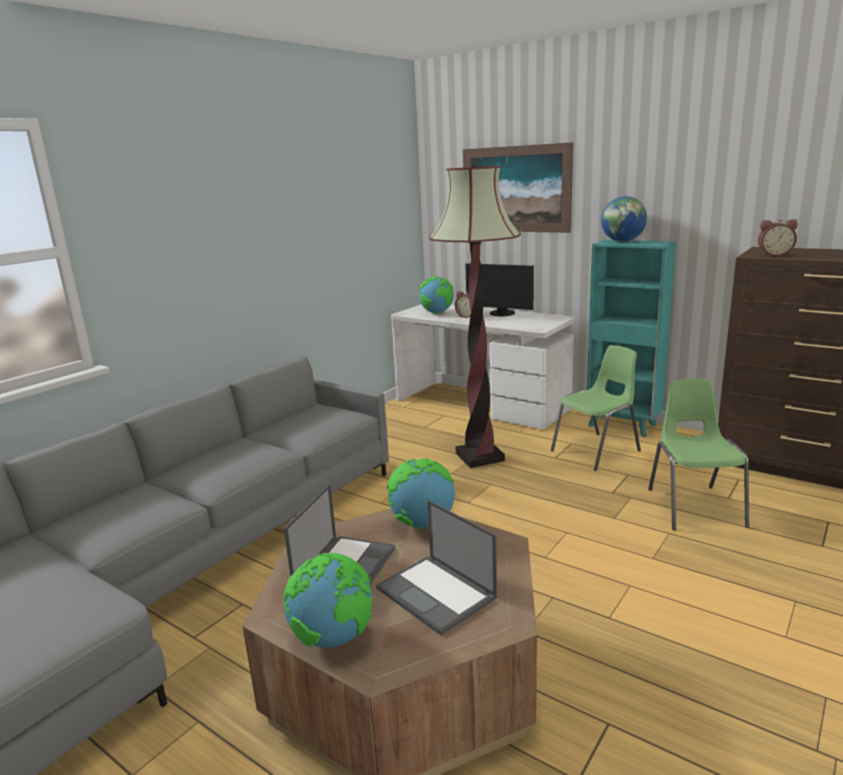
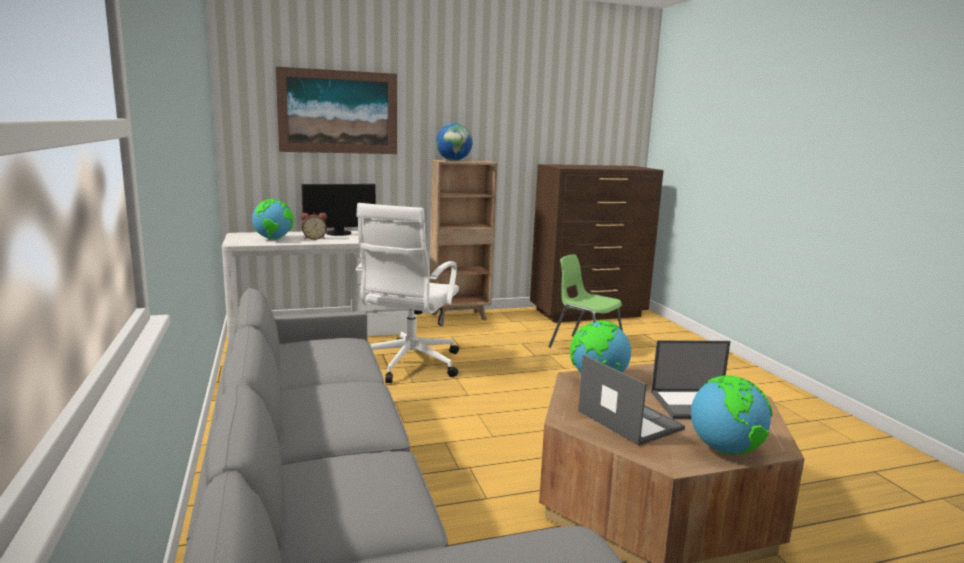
camera: 55 degrees left, 5 degrees down
floor lamp [430,166,521,468] -> white office chair [356,203,459,383]
green chair [551,345,641,471] -> none
turquoise bookcase [587,240,676,437] -> brown bookcase [430,160,497,320]
alarm clock [758,219,798,256] -> none

